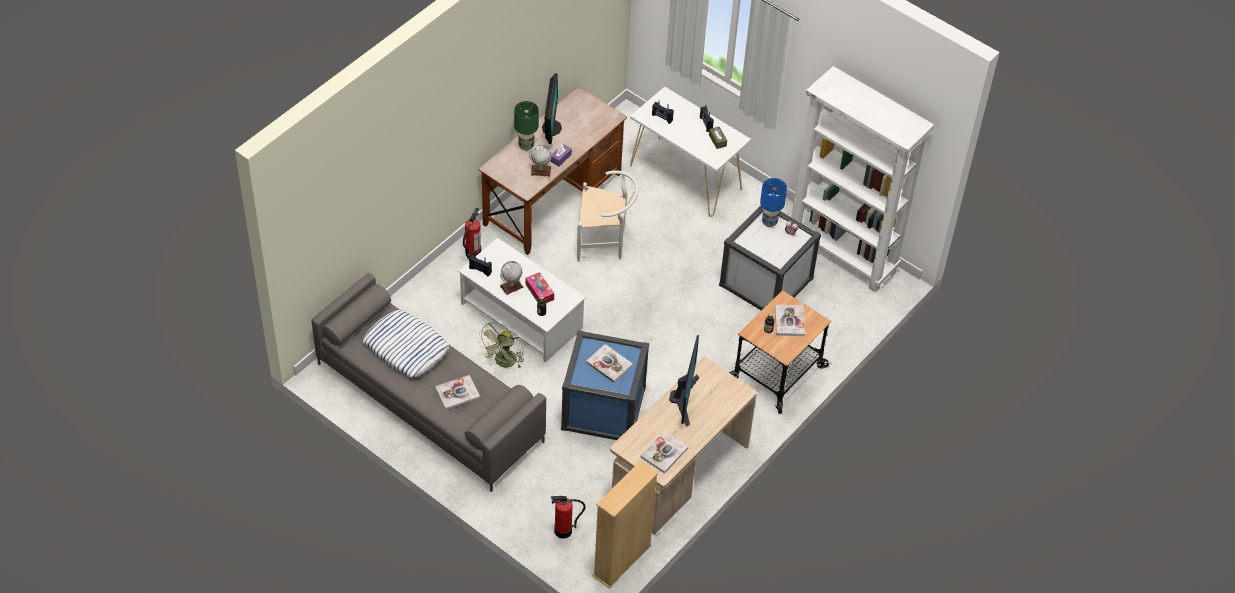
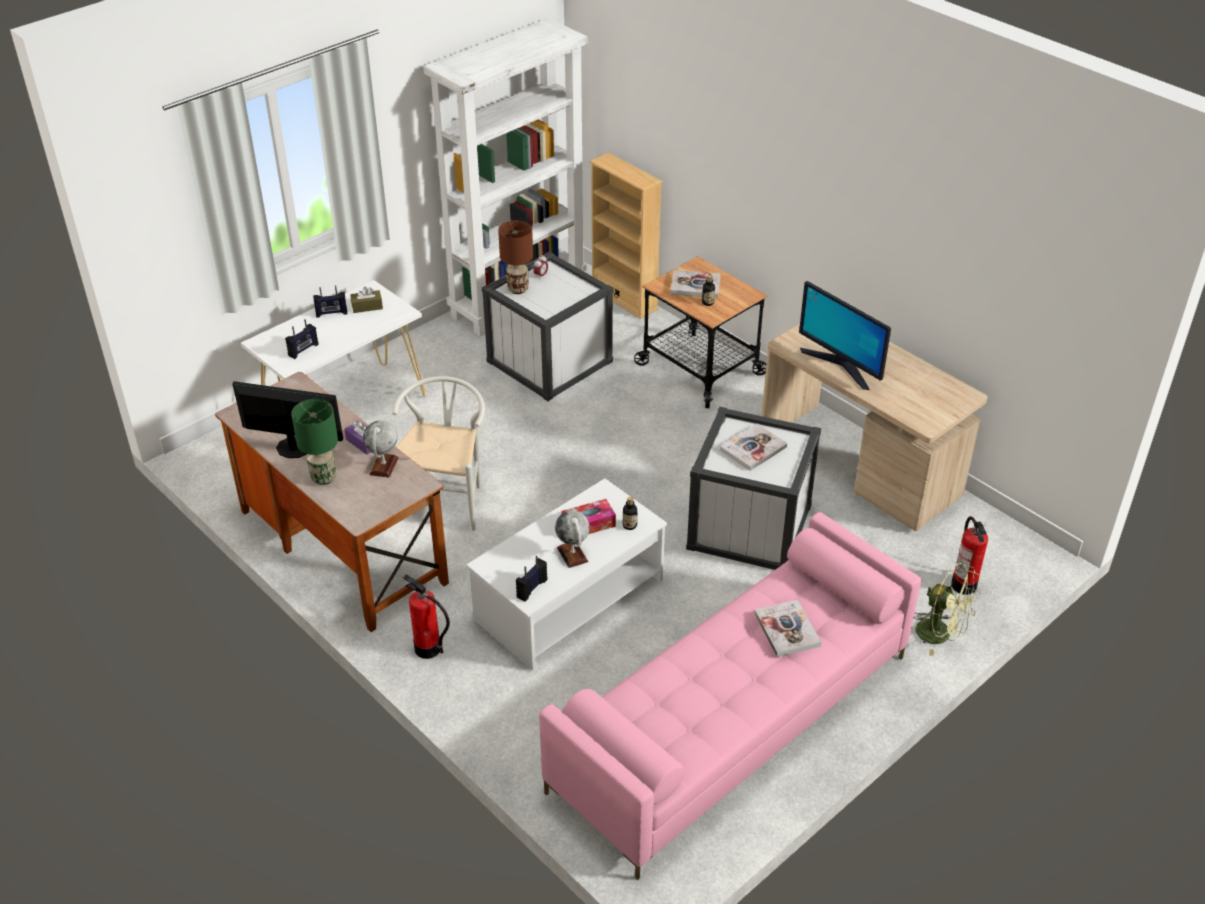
camera: 80 degrees left, 10 degrees down
grey sofa [311,273,546,492] -> pink sofa [539,512,921,880]
pillow [363,310,449,378] -> none
green fan [478,322,524,369] -> green fan moved to [915,562,981,656]
blue storage box [561,330,649,440] -> white storage box [686,407,821,570]
beige bookcase [592,461,658,588] -> beige bookcase moved to [589,152,662,319]
book [641,431,688,473] -> none
monitor [669,335,699,427] -> monitor turned 150 degrees counterclockwise [799,281,891,390]
blue table lamp [760,178,787,227] -> brown table lamp [498,220,533,294]

